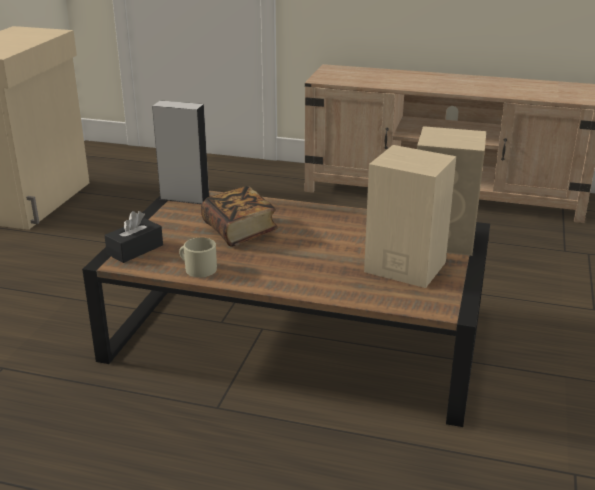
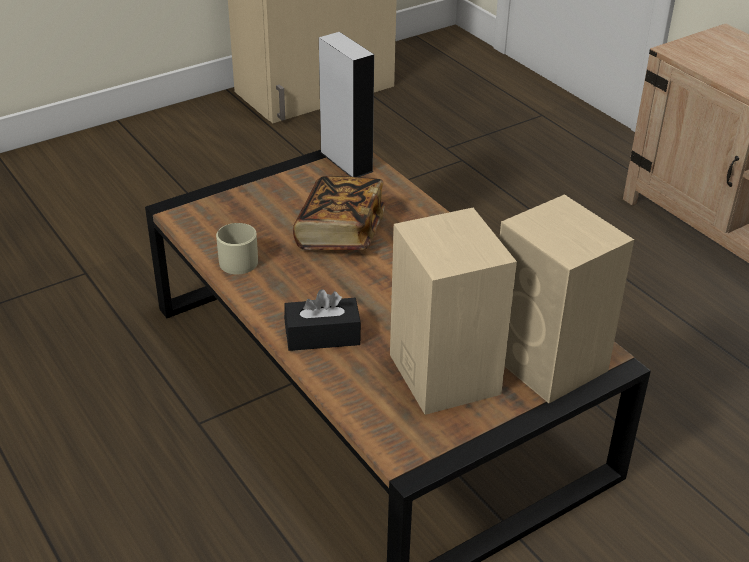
camera: 40 degrees right, 10 degrees up
black tissue box [104,211,163,263] -> black tissue box moved to [284,289,361,351]

